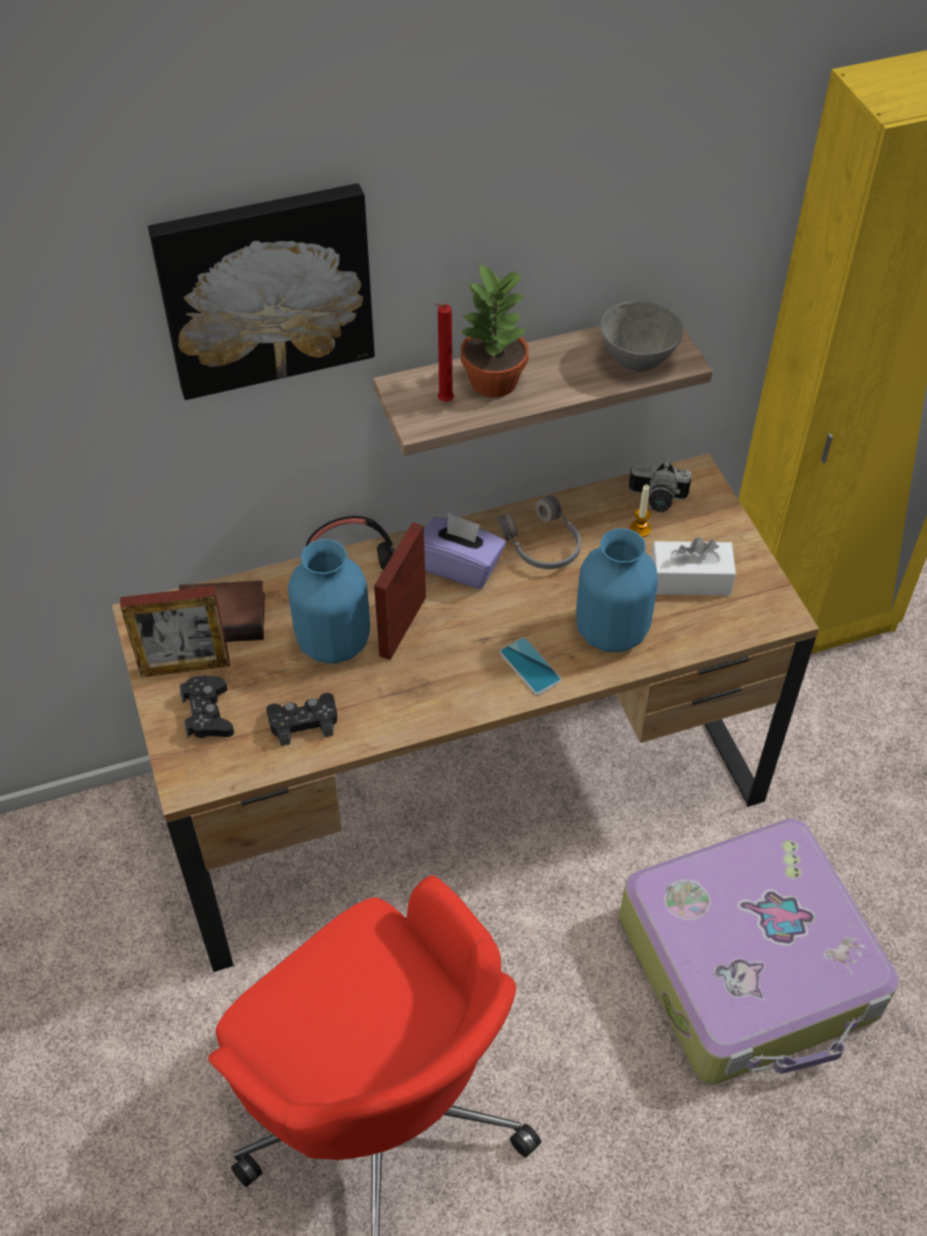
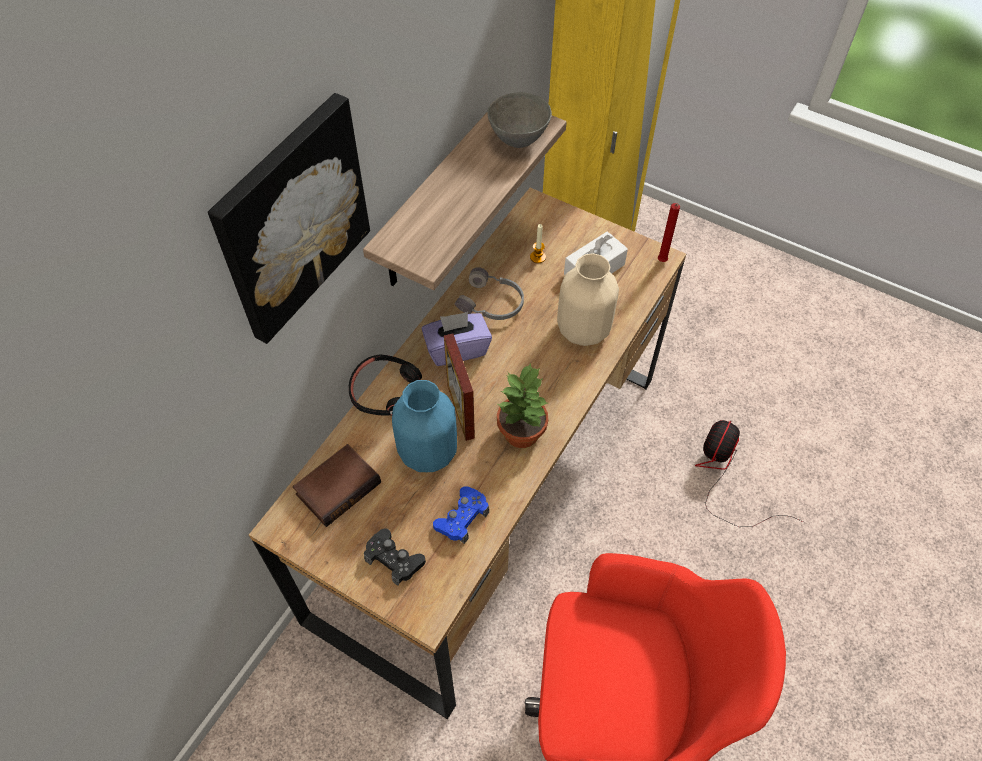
camera: 40 degrees left, 5 degrees up
picture frame [120,586,230,677] -> none
black game controller [266,693,337,746] -> blue game controller [433,486,489,544]
red candle [434,303,454,402] -> red candle moved to [658,203,680,262]
potted plant [458,263,529,397] -> potted plant moved to [497,363,548,448]
phone [499,637,562,695] -> none
blue vase [576,528,658,652] -> beige vase [557,253,619,346]
suitcase [619,819,899,1084] -> fan [695,420,803,527]
camera [629,460,691,512] -> none

